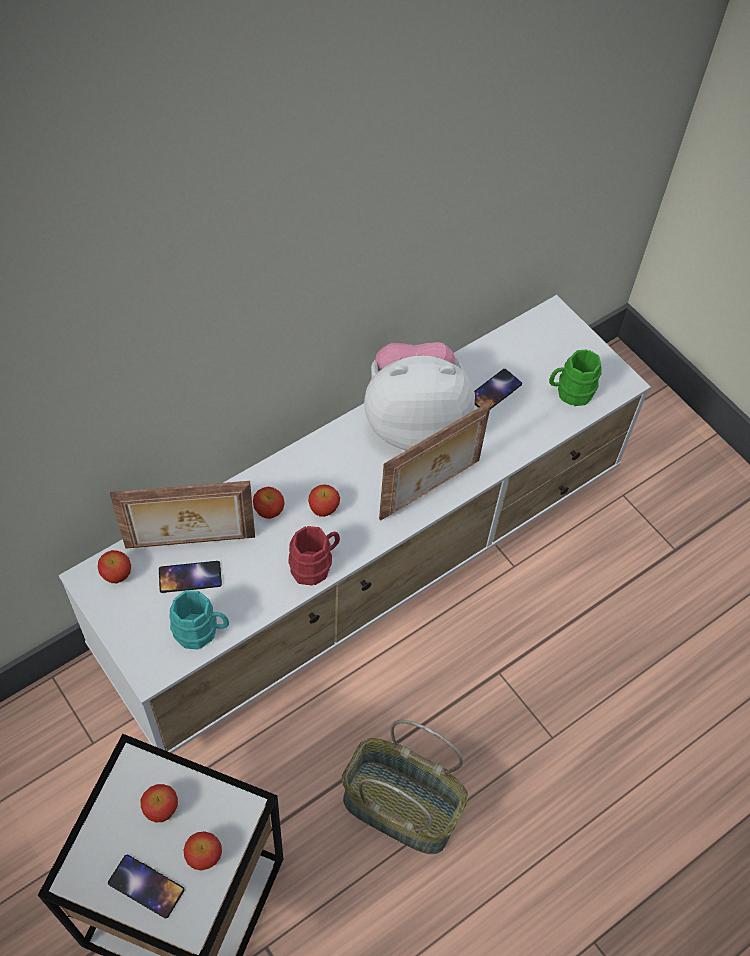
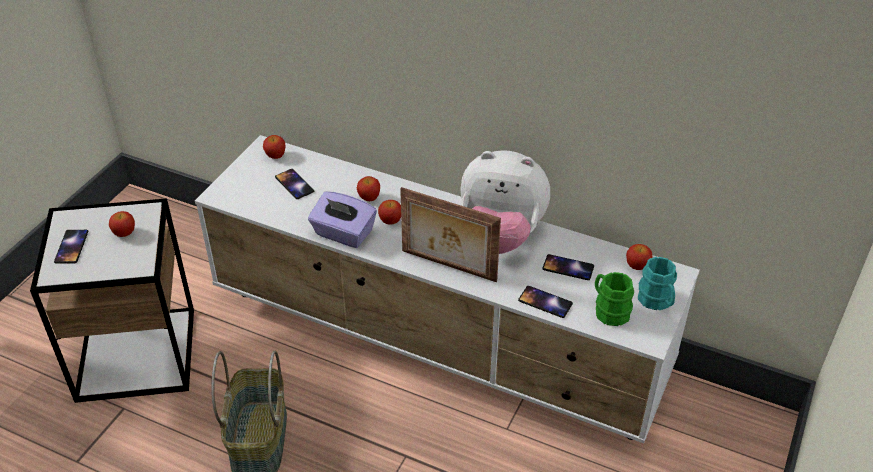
camera: 65 degrees right, 15 degrees down
picture frame [110,481,255,549] -> none
turquoise mug [169,590,229,650] -> turquoise mug moved to [638,257,677,310]
apple [184,831,222,870] -> apple moved to [626,244,652,270]
red mug [288,526,340,585] -> purple tissue box [308,192,377,248]
plush toy [364,342,475,450] -> plush toy turned 135 degrees clockwise [460,150,550,254]
none -> phone [518,286,573,318]

